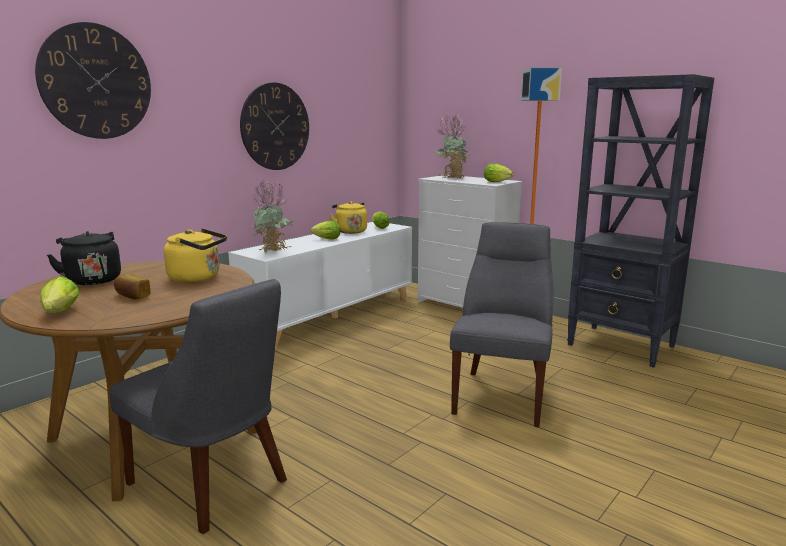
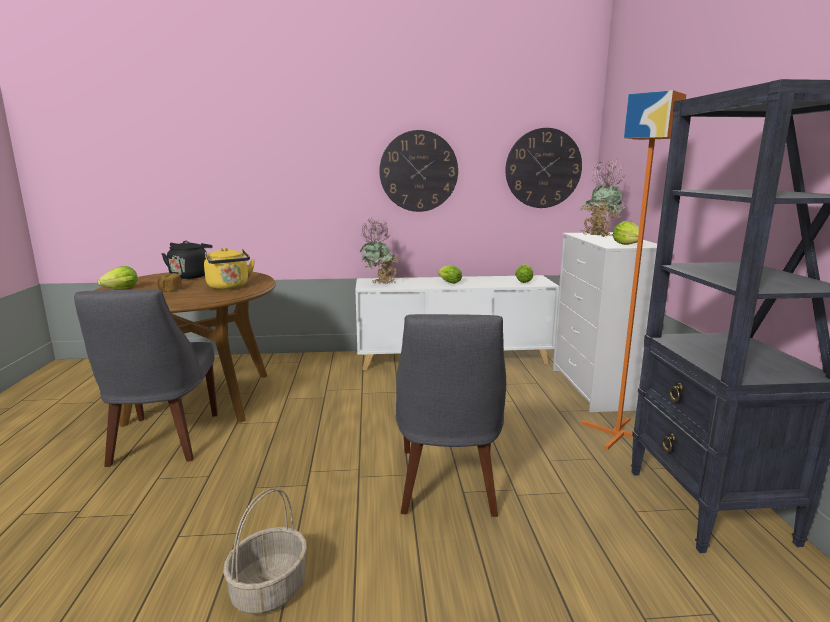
camera: 45 degrees right, 0 degrees up
wall clock [35,22,151,139] -> wall clock moved to [505,128,582,208]
yellow kettle [330,201,367,234] -> none
grey chair [450,222,553,427] -> grey chair turned 120 degrees clockwise [396,314,506,517]
none -> basket [223,488,307,615]

